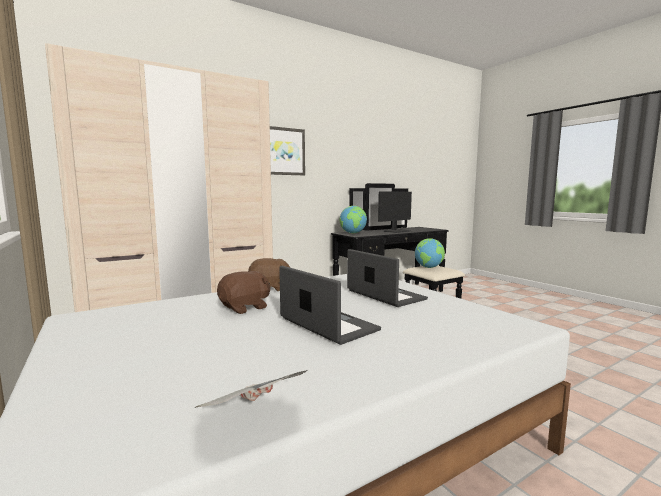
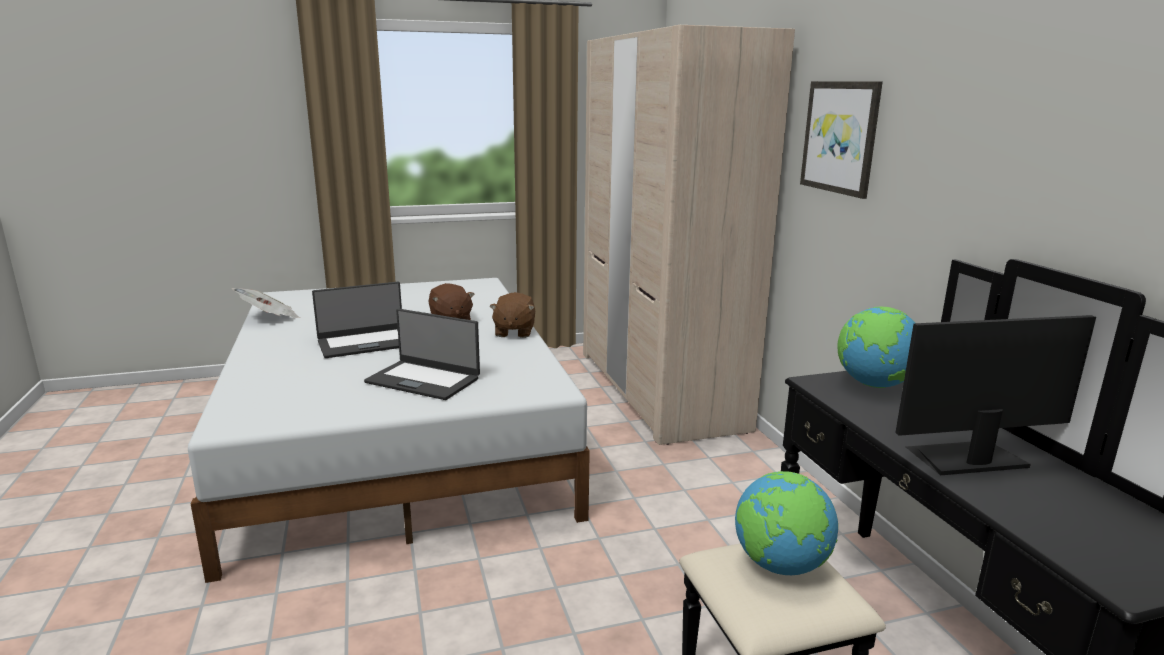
camera: 105 degrees right, 10 degrees up
laptop [347,249,428,307] -> laptop turned 45 degrees clockwise [364,309,480,400]
monitor [378,192,412,233] -> monitor turned 105 degrees clockwise [895,315,1096,475]

